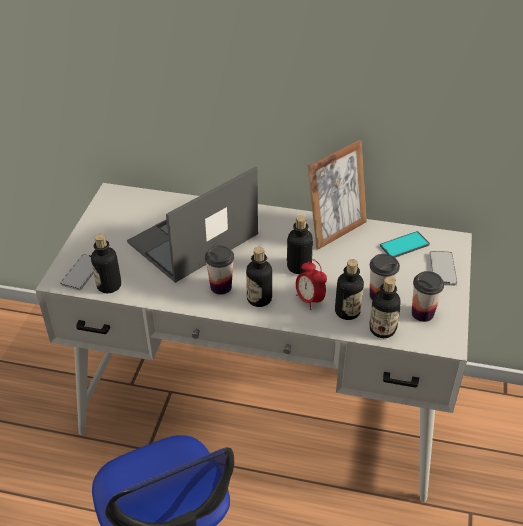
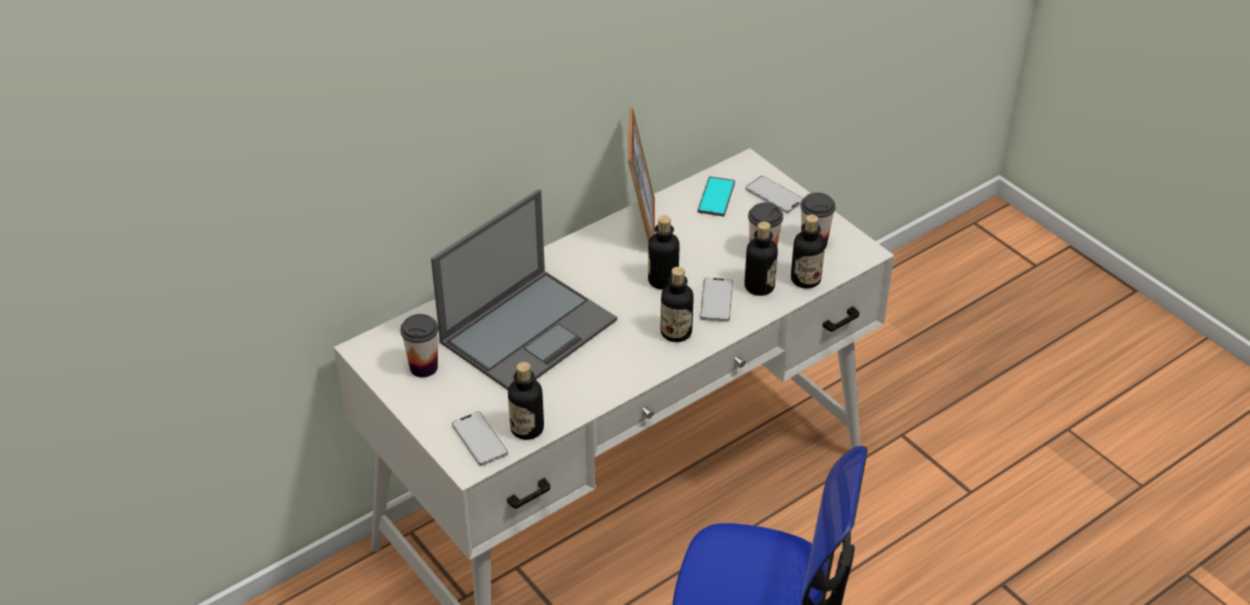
camera: 50 degrees left, 0 degrees up
laptop [127,166,258,283] -> laptop turned 135 degrees counterclockwise [431,189,617,390]
cup [205,245,234,295] -> cup moved to [400,314,439,377]
alarm clock [296,259,327,310] -> phone [700,278,733,322]

